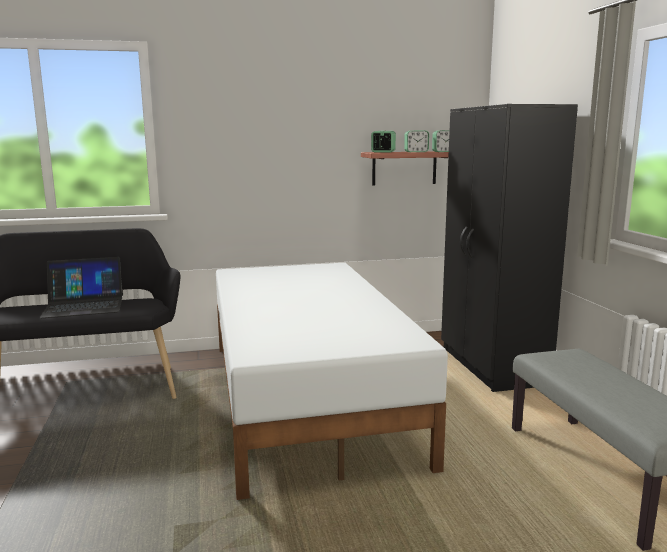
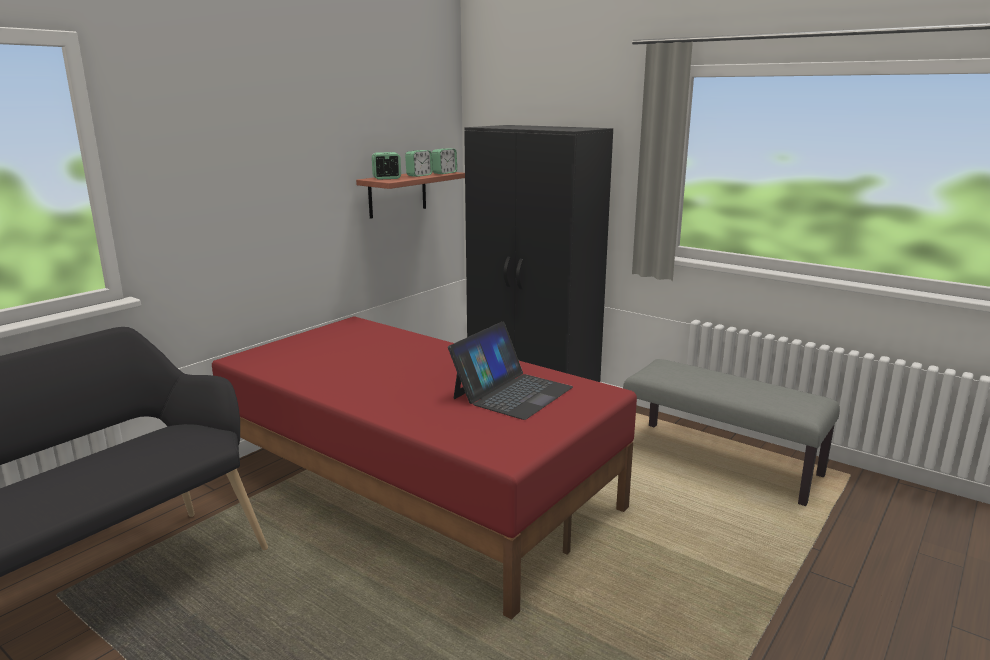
camera: 40 degrees left, 5 degrees up
laptop [39,257,123,318] -> laptop moved to [448,322,573,420]
white bed [216,263,448,500] -> red bed [212,316,637,620]

